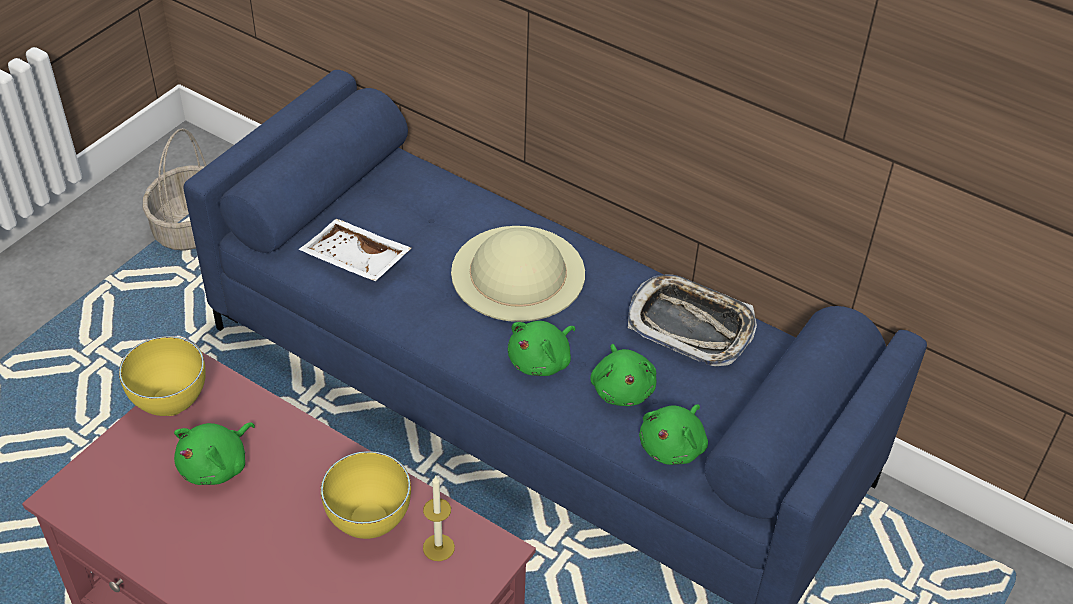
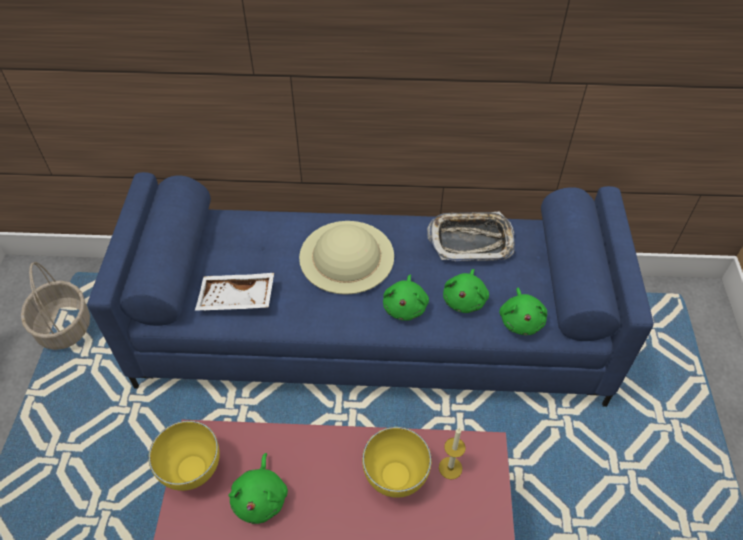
camera: 30 degrees left, 5 degrees up
green plush toy [590,344,656,406] -> green plush toy turned 60 degrees clockwise [443,269,489,313]

